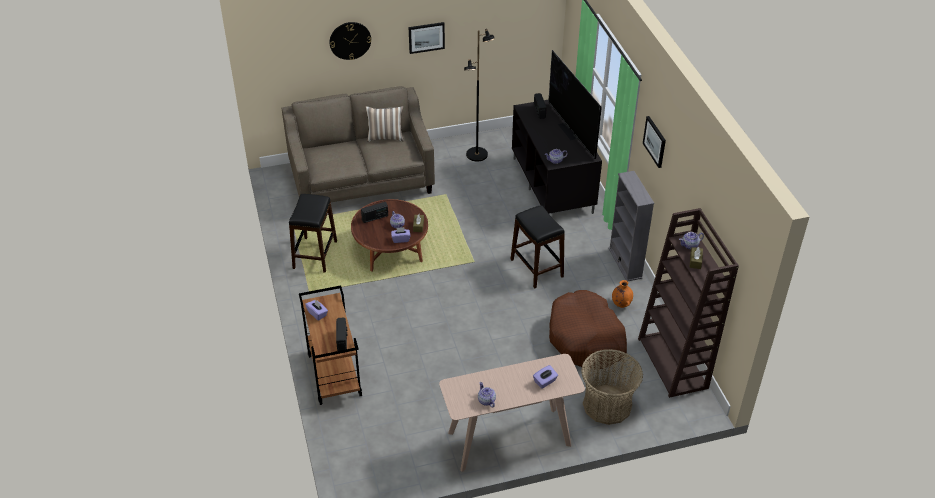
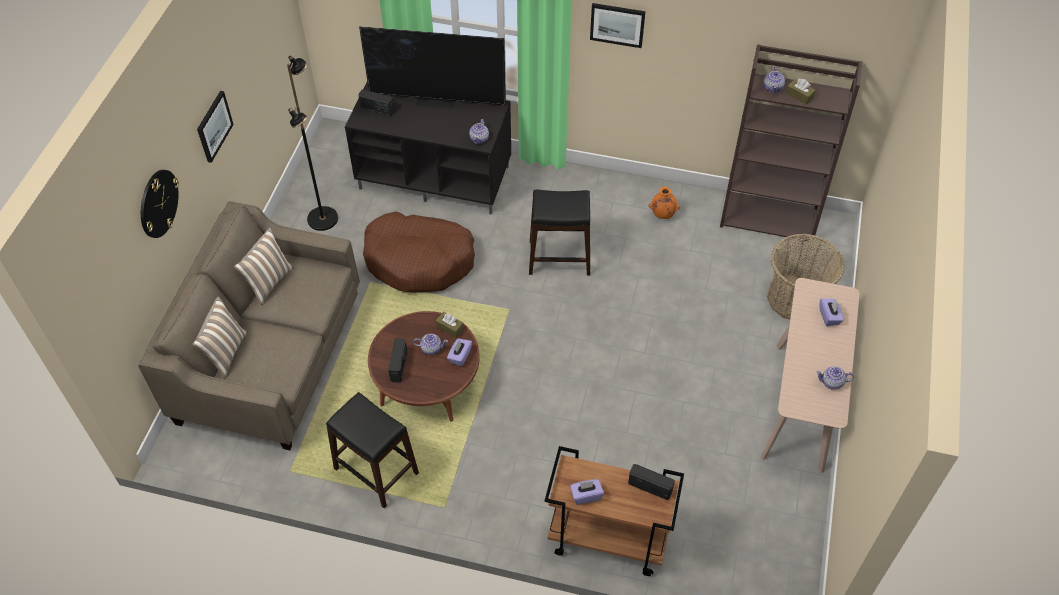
camera: 60 degrees left, 10 degrees up
brown dog bed [549,290,627,369] -> brown dog bed moved to [363,211,475,292]
grey bookcase [608,171,654,281] -> none
none -> pillow [193,297,247,378]

